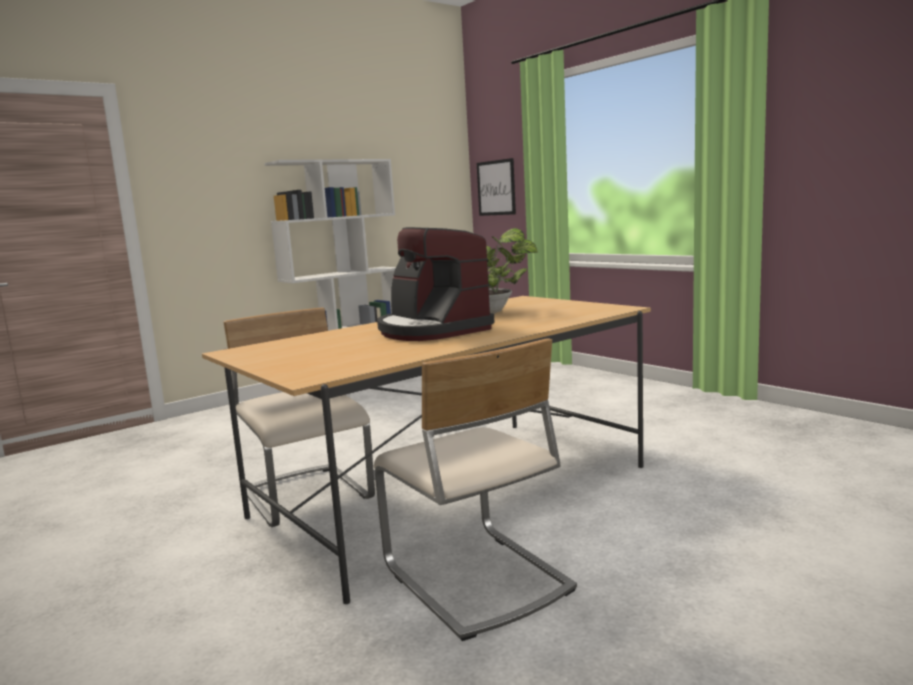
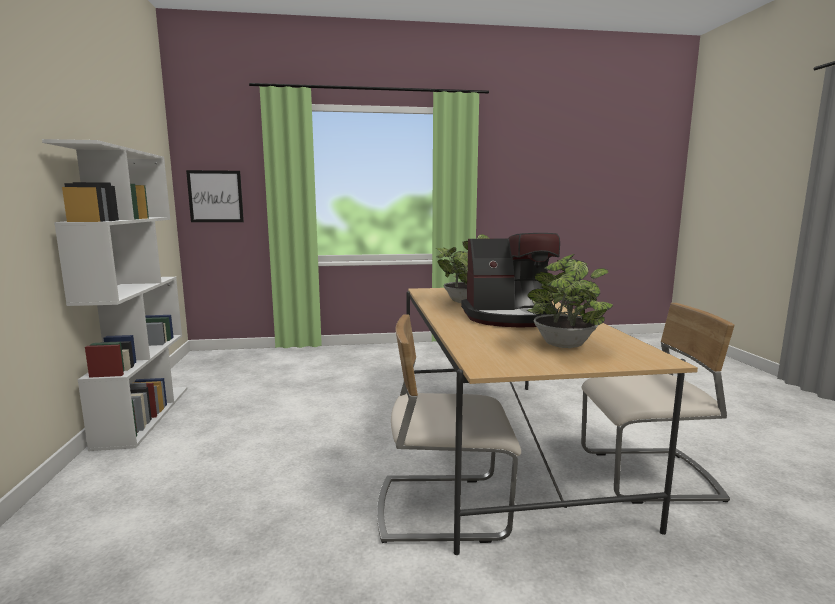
camera: 60 degrees left, 0 degrees up
none -> potted plant [527,254,613,348]

